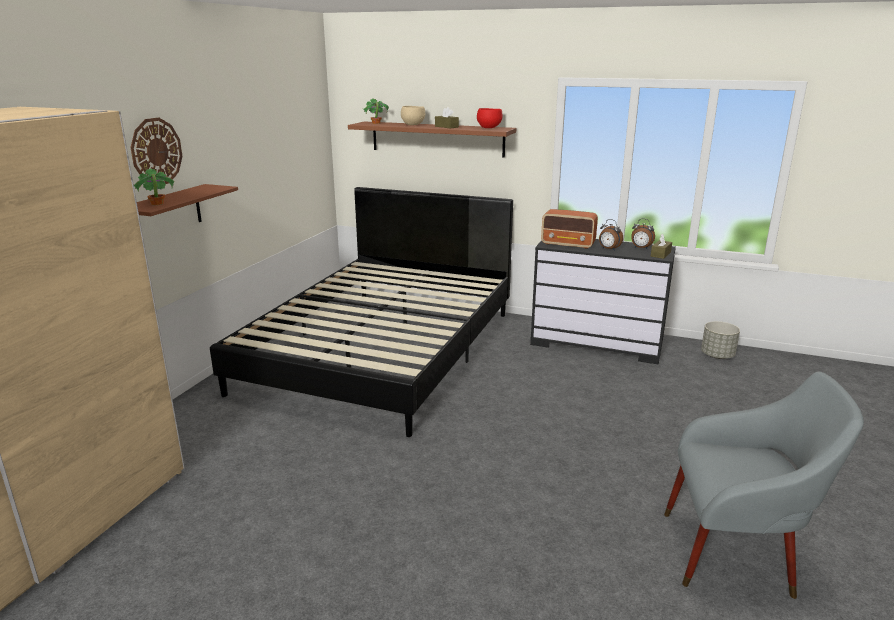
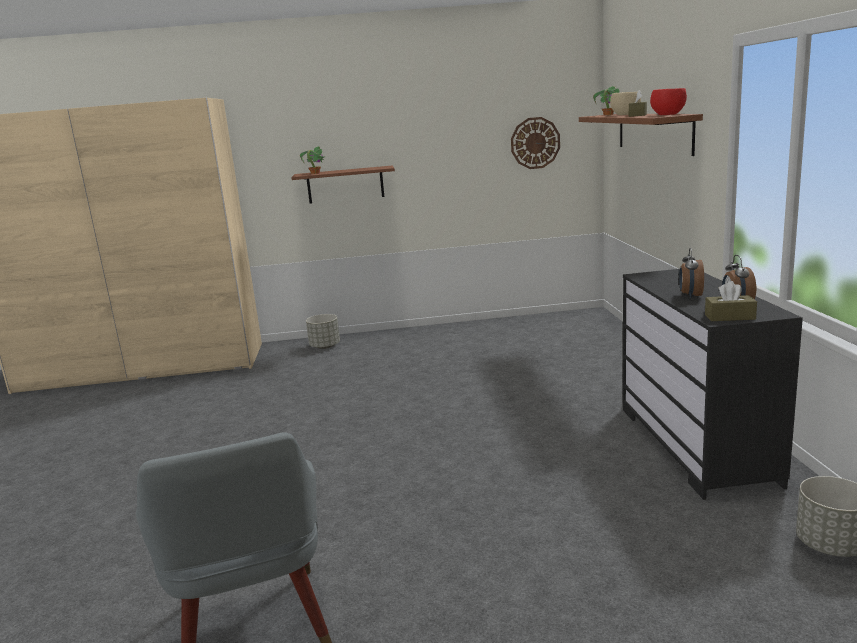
camera: 65 degrees right, 5 degrees down
wall clock [130,117,183,184] -> wall clock moved to [511,117,560,169]
black bed [210,187,513,437] -> none
radio [541,209,598,249] -> none
none -> grey planter [306,314,340,349]

